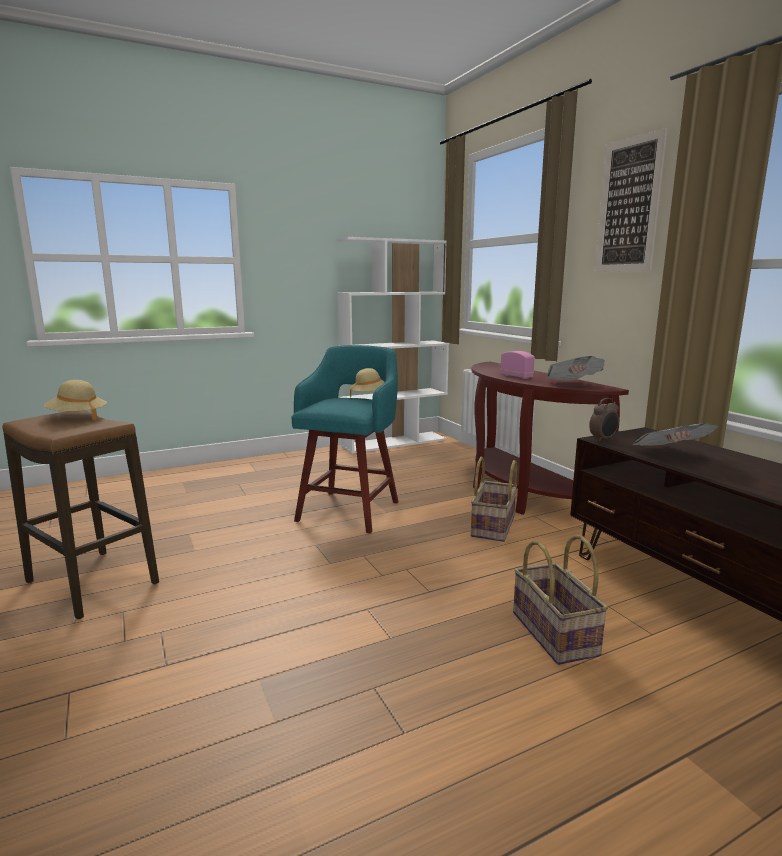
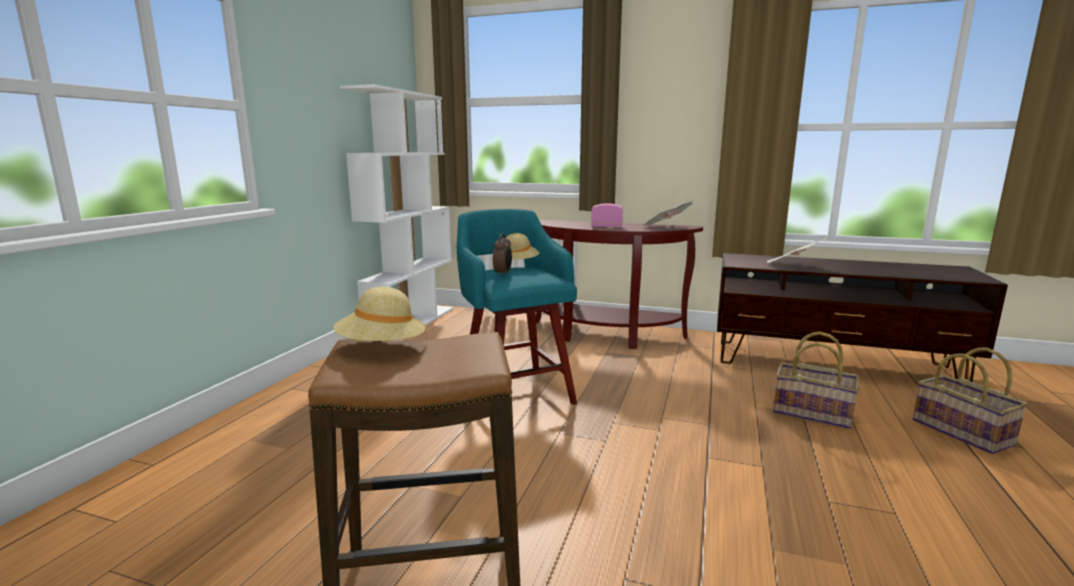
camera: 45 degrees left, 0 degrees up
basket [471,457,517,542] -> basket moved to [913,347,1028,454]
alarm clock [589,398,619,442] -> alarm clock moved to [493,234,512,276]
picture [595,128,668,272] -> none

